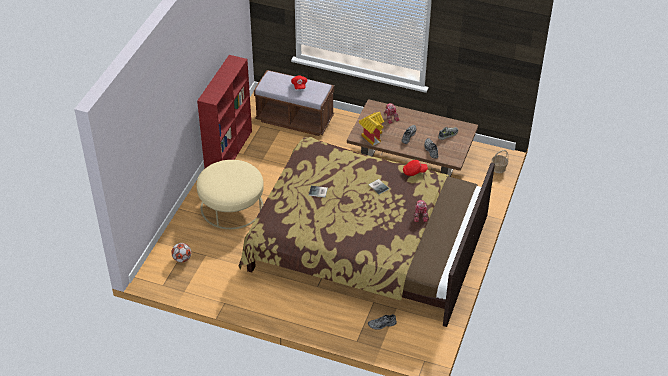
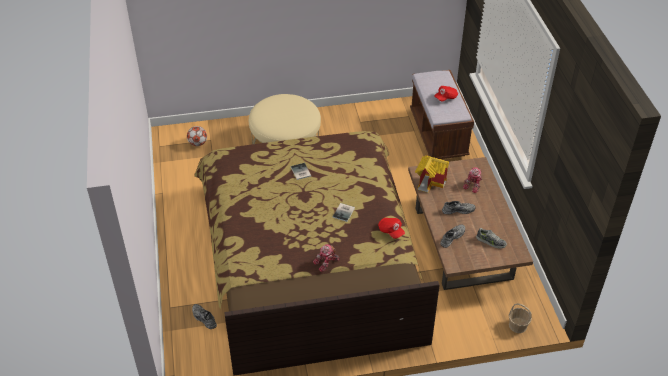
camera: 60 degrees right, 0 degrees up
red bookcase [197,55,252,168] -> none

